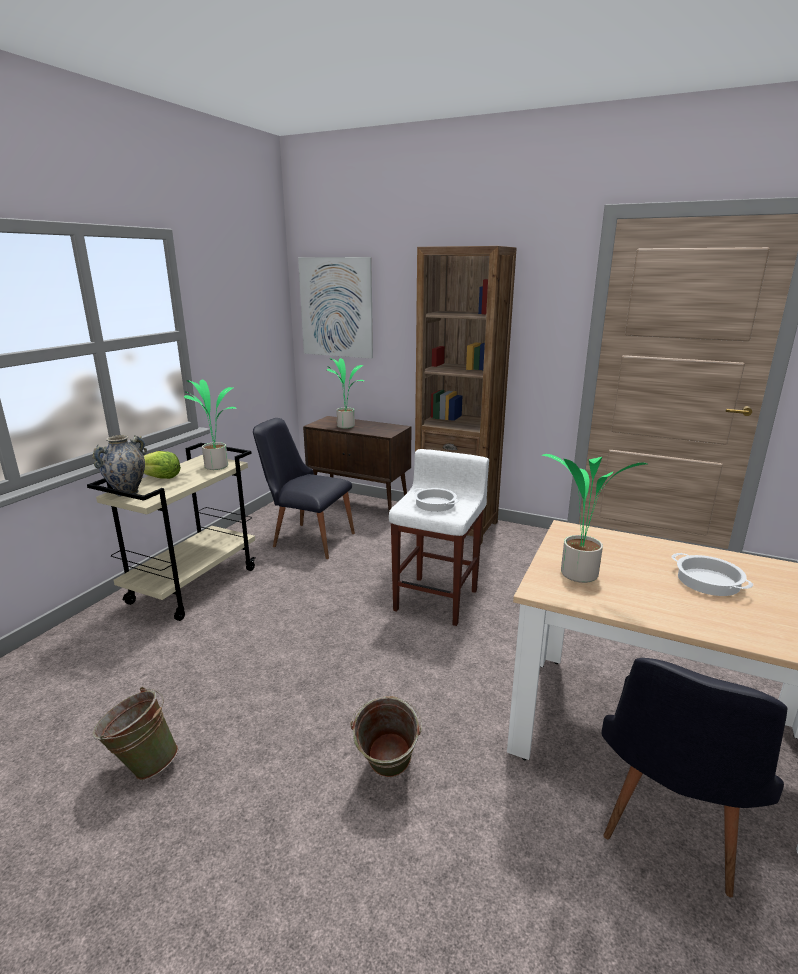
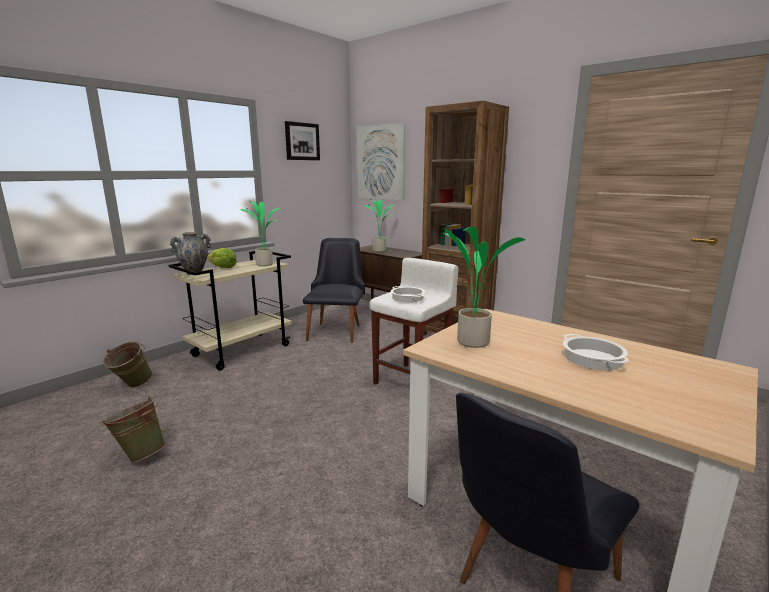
camera: 15 degrees right, 5 degrees down
black chair [253,418,355,559] -> black chair turned 60 degrees clockwise [303,238,365,343]
green bucket [350,696,422,778] -> green bucket moved to [103,342,152,388]
none -> picture [285,121,320,160]

